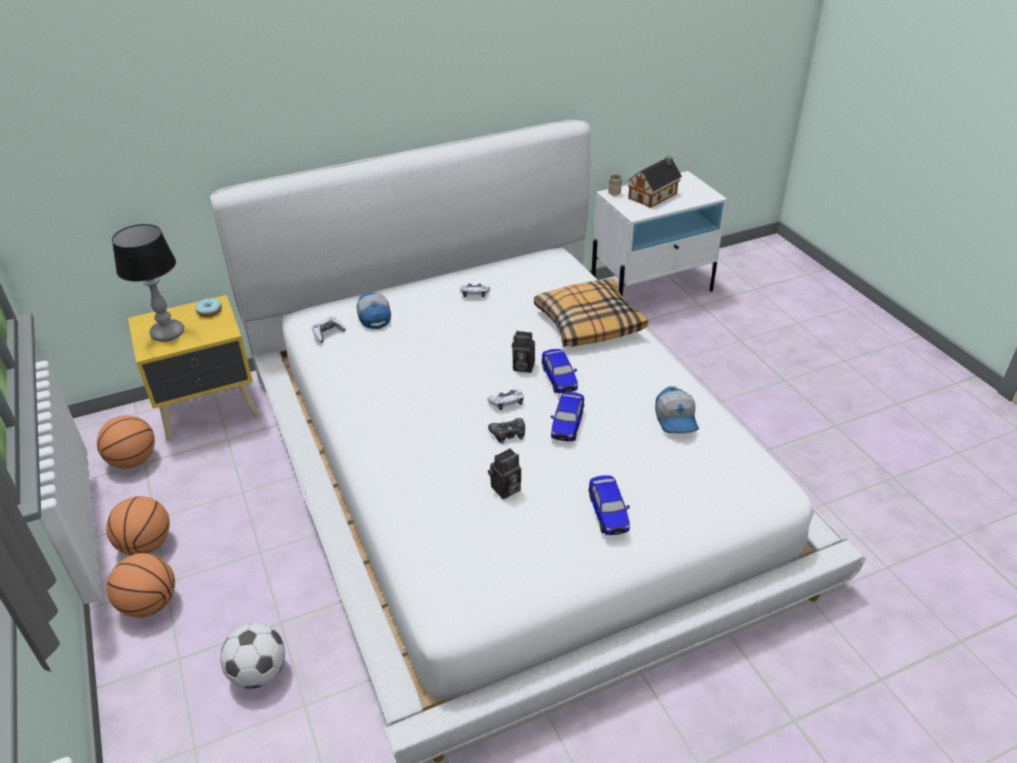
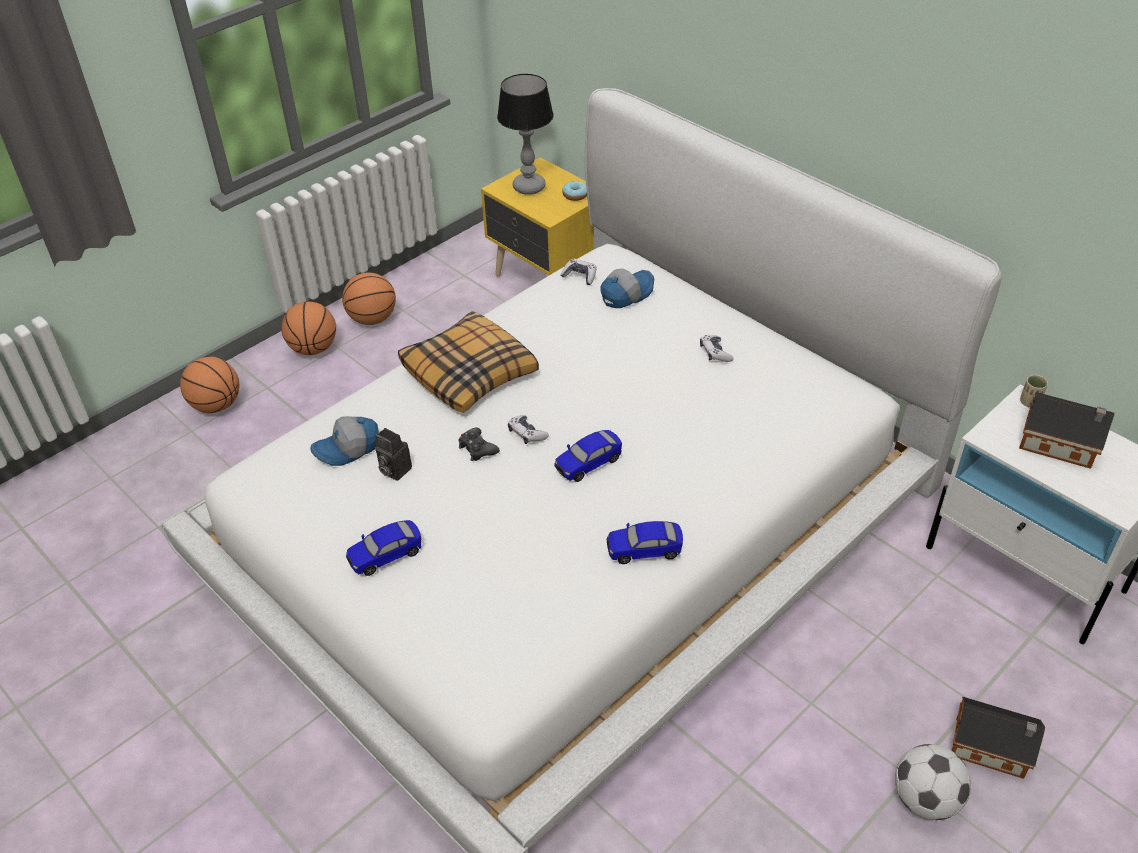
camera: 70 degrees right, 5 degrees up
basketball [97,415,155,468] -> basketball moved to [180,357,239,413]
football [220,623,285,689] -> football moved to [895,744,971,820]
camera [512,331,535,373] -> none
pillow [534,279,648,347] -> pillow moved to [398,311,539,413]
toy car [551,392,584,441] -> toy car moved to [606,521,683,564]
cap [655,386,699,433] -> cap moved to [310,416,379,466]
none -> toy house [952,696,1045,779]

